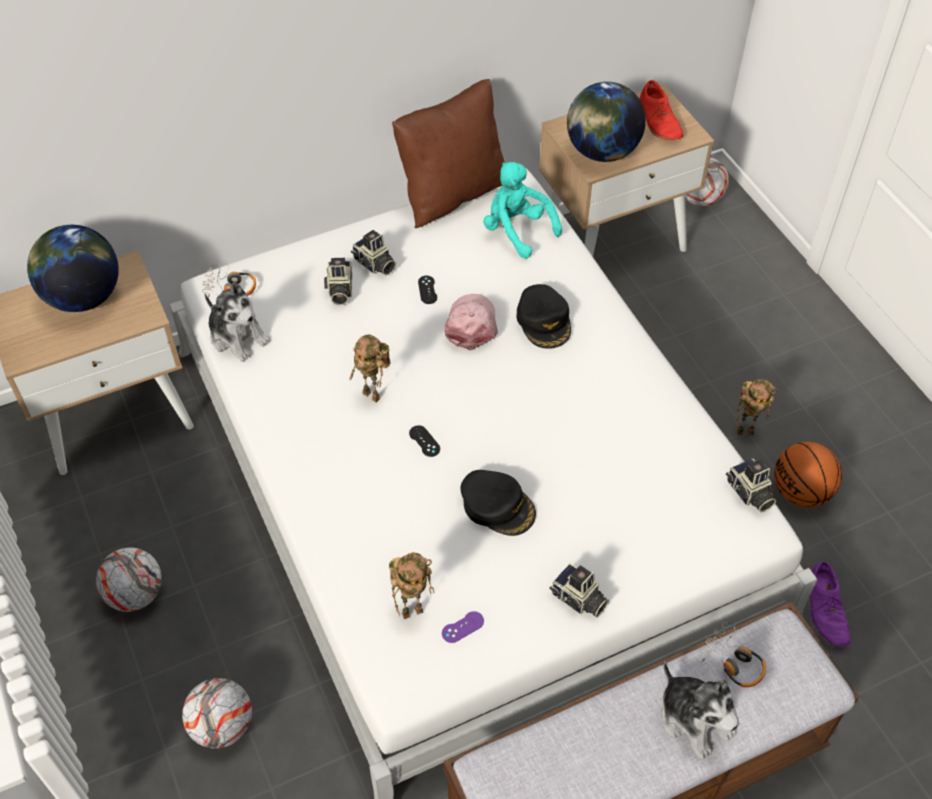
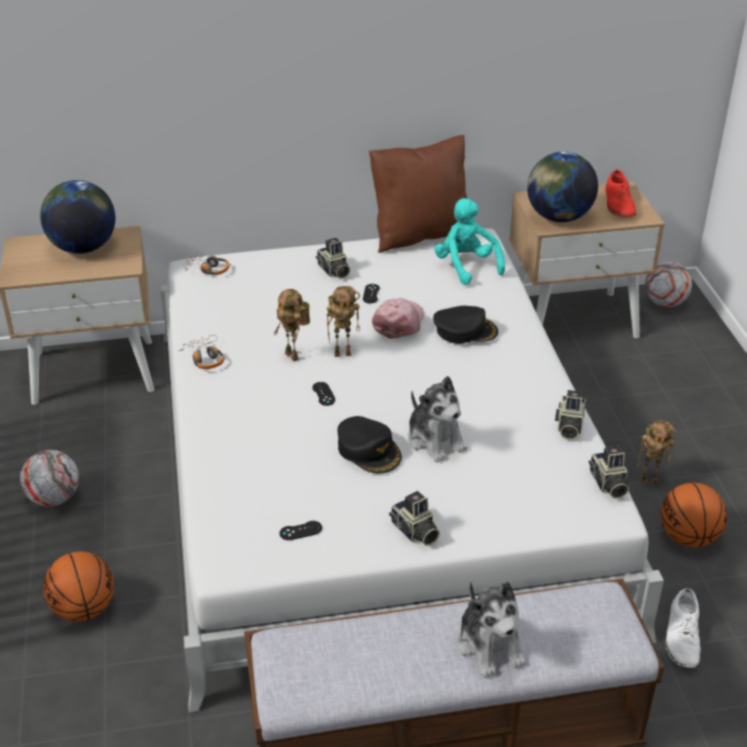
camera: 15 degrees right, 15 degrees down
football [182,678,252,749] -> basketball [43,551,114,622]
plush toy [204,282,270,362] -> plush toy moved to [408,376,468,463]
camera [324,258,353,305] -> camera moved to [555,390,586,440]
toy robot [389,552,434,619] -> toy robot moved to [327,286,360,357]
purple game controller [442,611,484,643] -> black game controller [280,521,322,540]
black cap [516,284,571,349] -> black cap turned 90 degrees counterclockwise [433,306,498,344]
headphones [700,622,766,687] -> headphones moved to [178,335,225,369]
purple shoe [810,562,850,647] -> white shoe [666,588,701,668]

